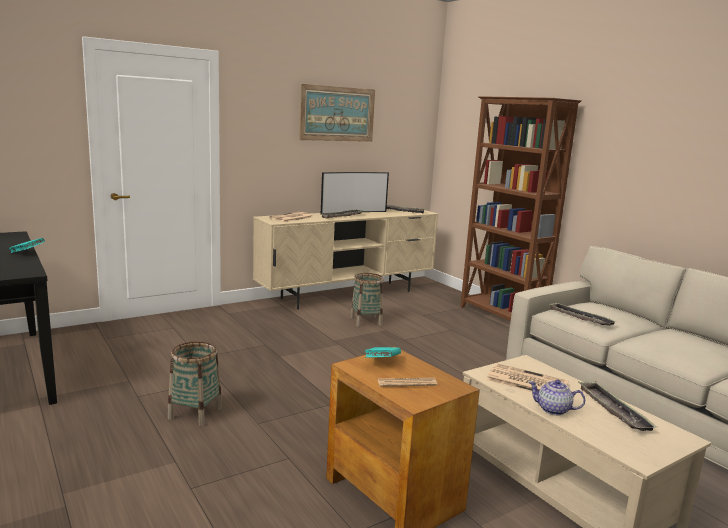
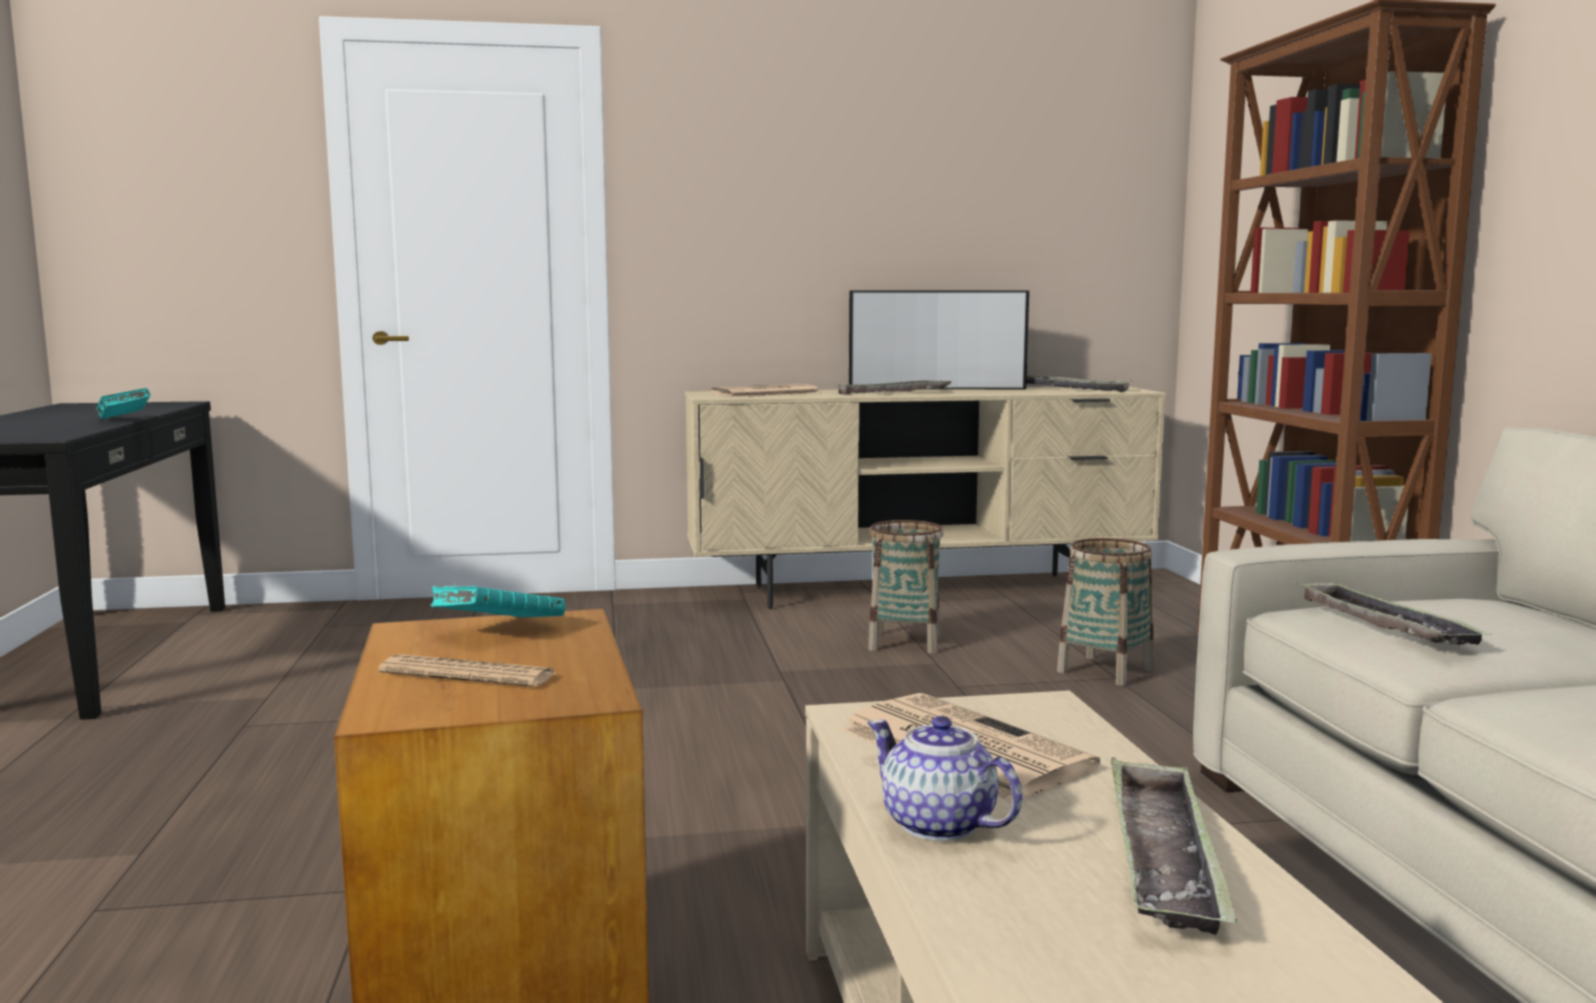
camera: 25 degrees right, 5 degrees down
basket [168,341,222,426] -> basket moved to [1057,538,1154,686]
picture [299,84,375,142] -> none

